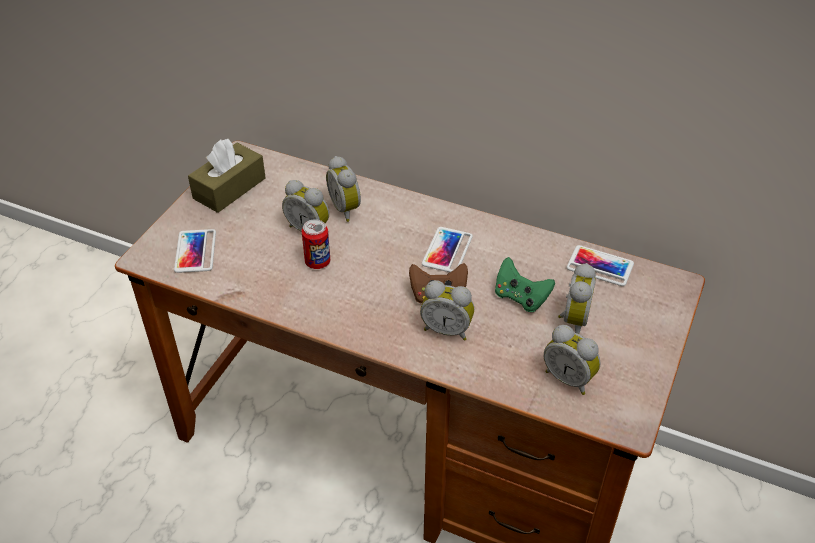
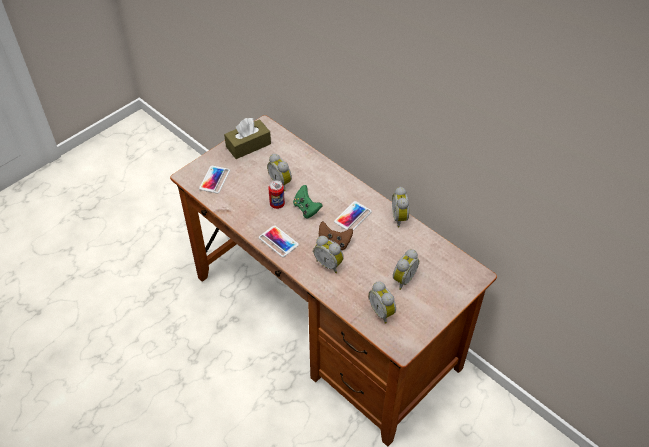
camera: 20 degrees right, 5 degrees up
alarm clock [326,156,361,222] -> alarm clock moved to [392,187,409,227]
green game controller [495,257,555,312] -> green game controller moved to [293,185,322,218]
phone [567,245,634,286] -> phone moved to [259,225,299,257]

